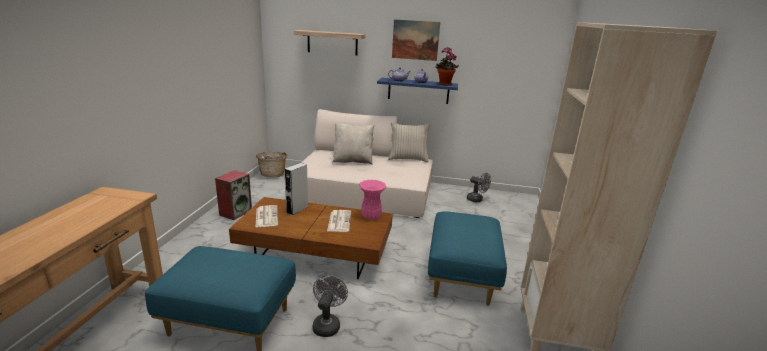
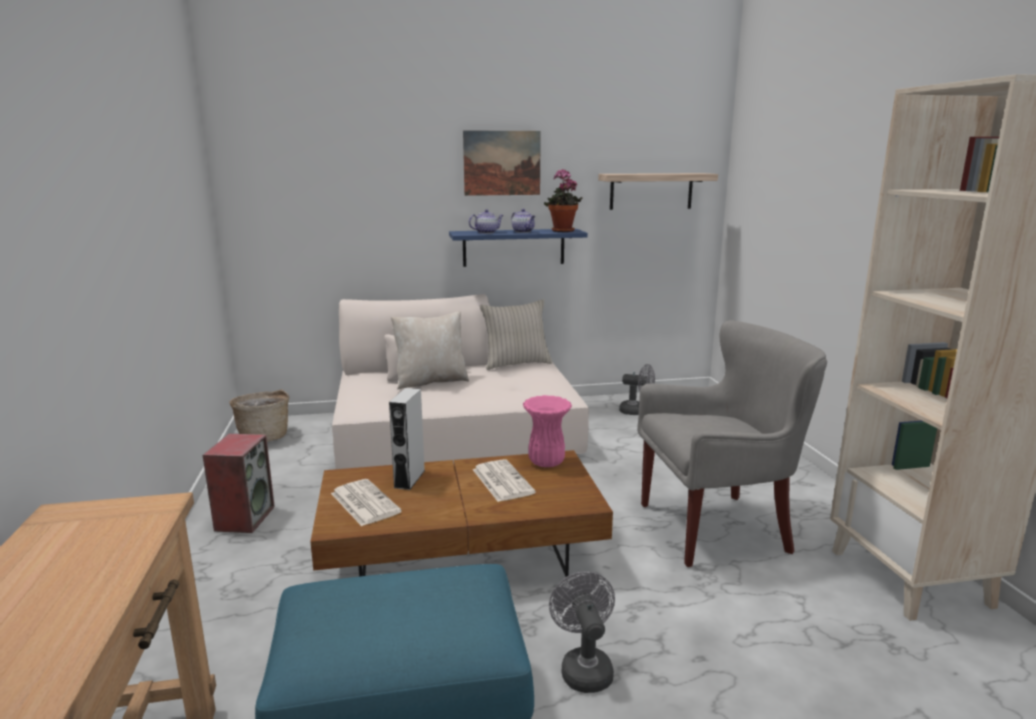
camera: 20 degrees left, 5 degrees down
shelf [294,30,366,56] -> shelf moved to [598,173,718,210]
blue ottoman [428,211,507,306] -> grey armchair [637,320,827,567]

